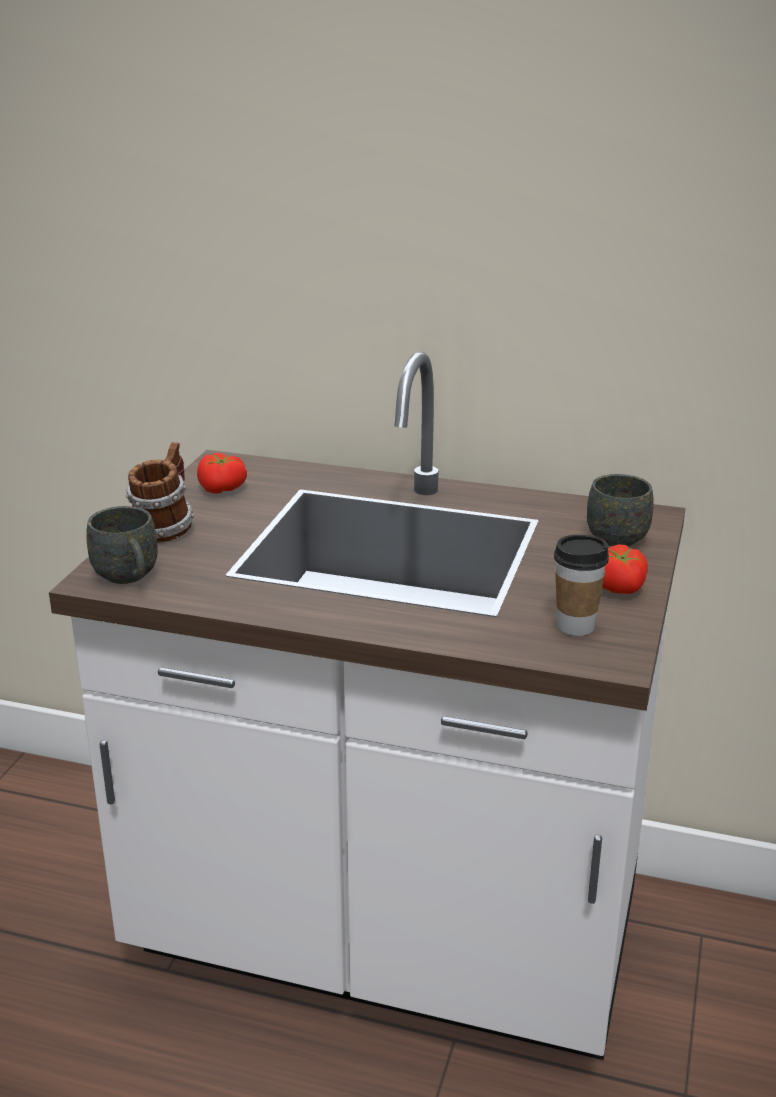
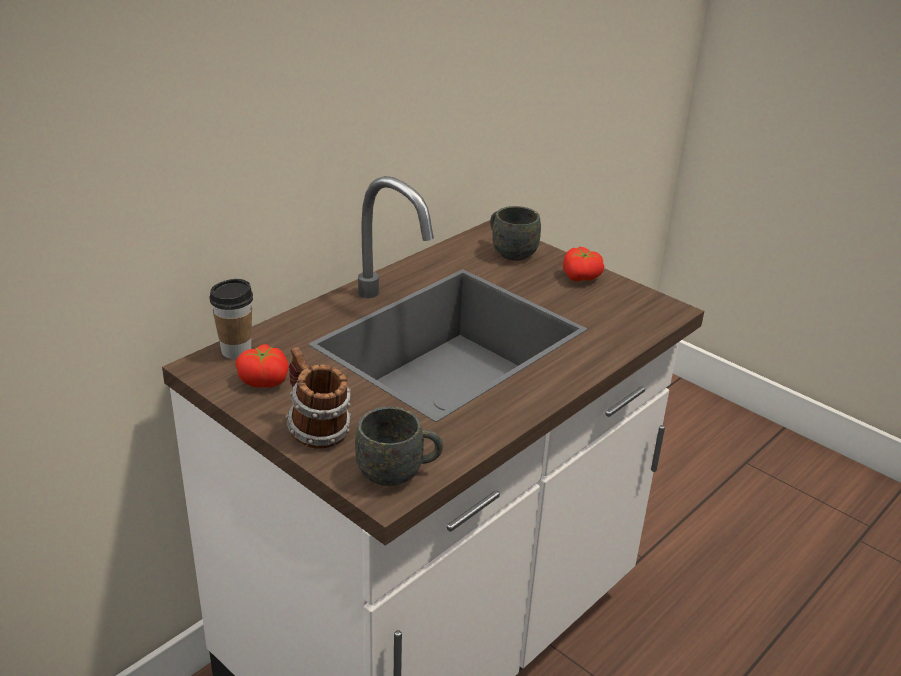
camera: 65 degrees left, 5 degrees up
cup [554,535,609,636] -> cup moved to [209,279,253,359]

